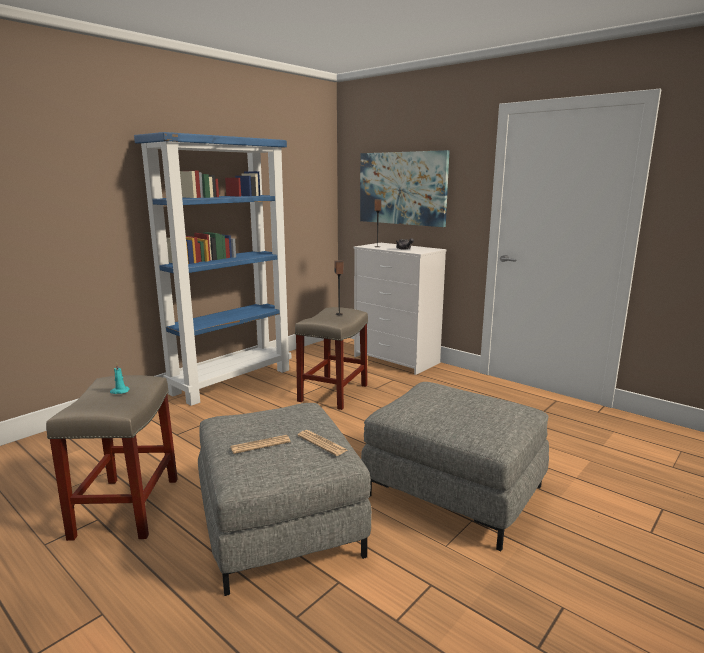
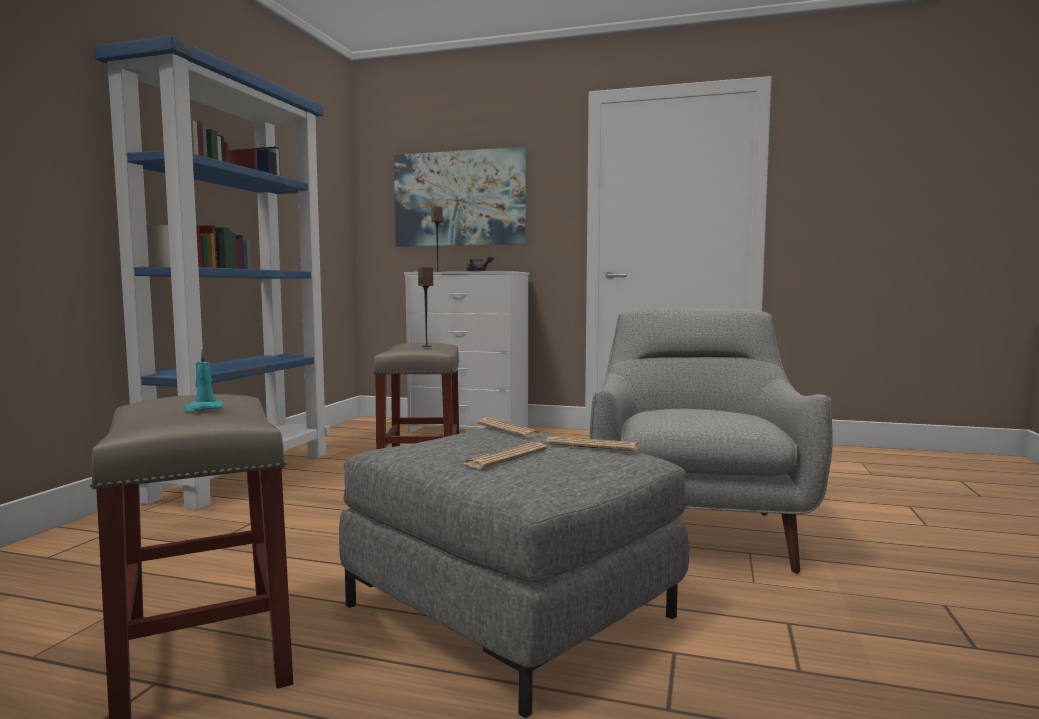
camera: 25 degrees left, 10 degrees down
grey ottoman [361,382,549,551] -> grey armchair [589,308,833,574]
none -> newspaper [477,418,543,438]

